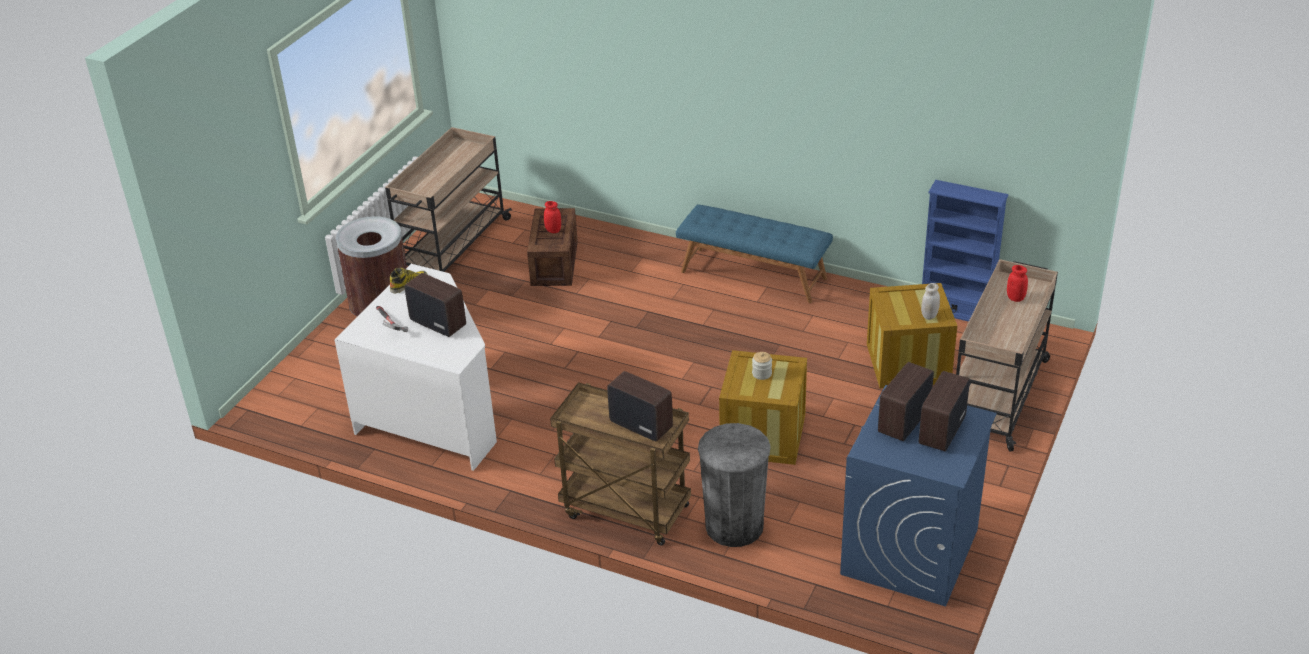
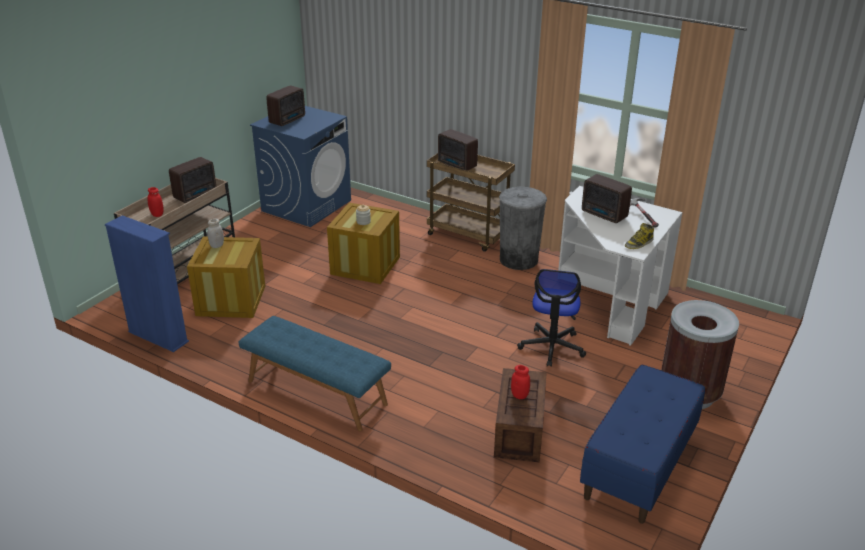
camera: 175 degrees left, 5 degrees down
beige cart [385,127,512,272] -> blue bench [580,364,705,524]
grey trash can [698,423,771,547] -> grey trash can moved to [499,187,547,270]
radio [878,362,934,441] -> radio moved to [169,157,216,203]
none -> office chair [517,269,586,367]

